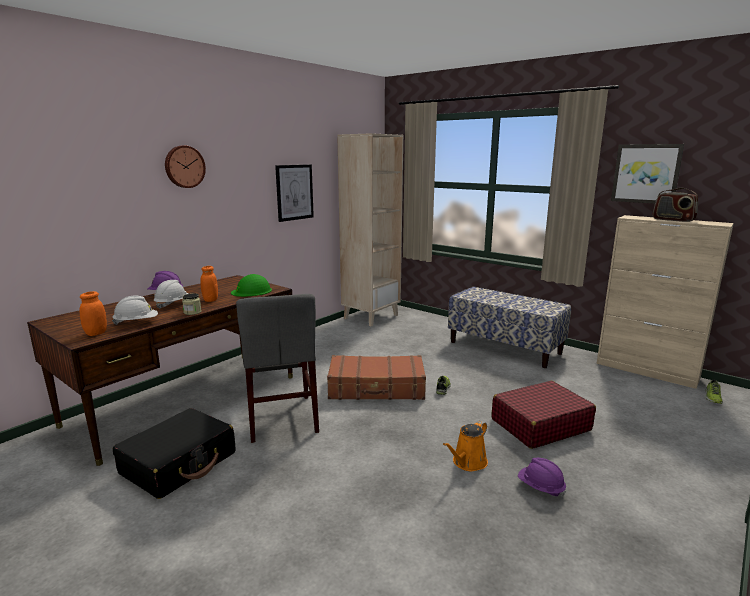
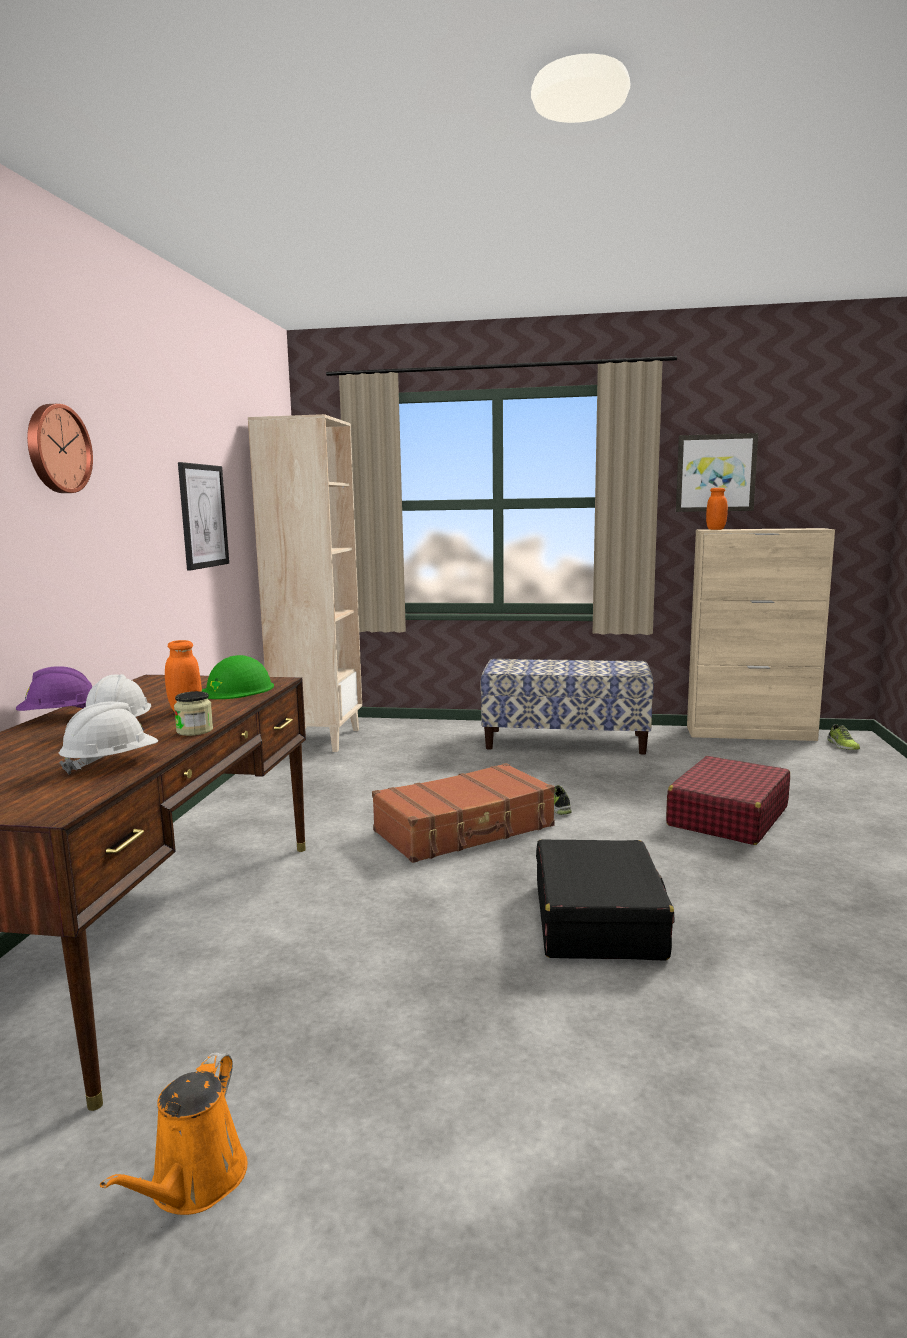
camera: 30 degrees left, 5 degrees down
orange jar [79,291,107,336] -> orange jar moved to [706,488,728,530]
black suitcase [113,408,235,499] -> black suitcase moved to [536,839,675,960]
grey chair [236,294,319,443] -> none
orange watering can [443,421,488,472] -> orange watering can moved to [100,1052,247,1215]
purple hard hat [518,458,566,497] -> none
radio [653,187,698,222] -> none

